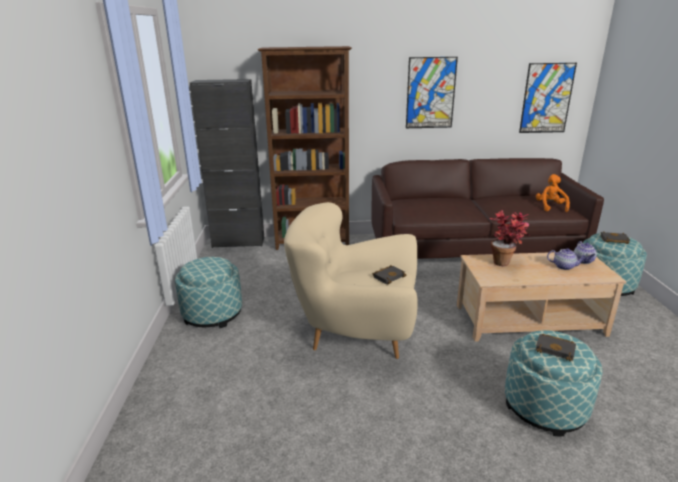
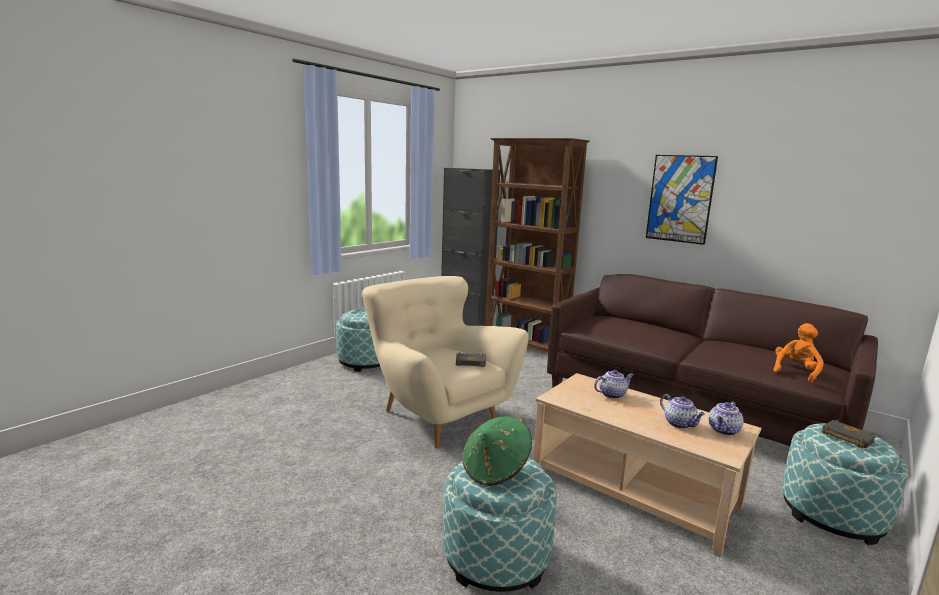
camera: 40 degrees right, 10 degrees down
potted plant [489,210,529,266] -> teapot [594,370,633,399]
picture [519,63,577,133] -> none
black book [535,334,576,361] -> green hat [463,416,532,486]

